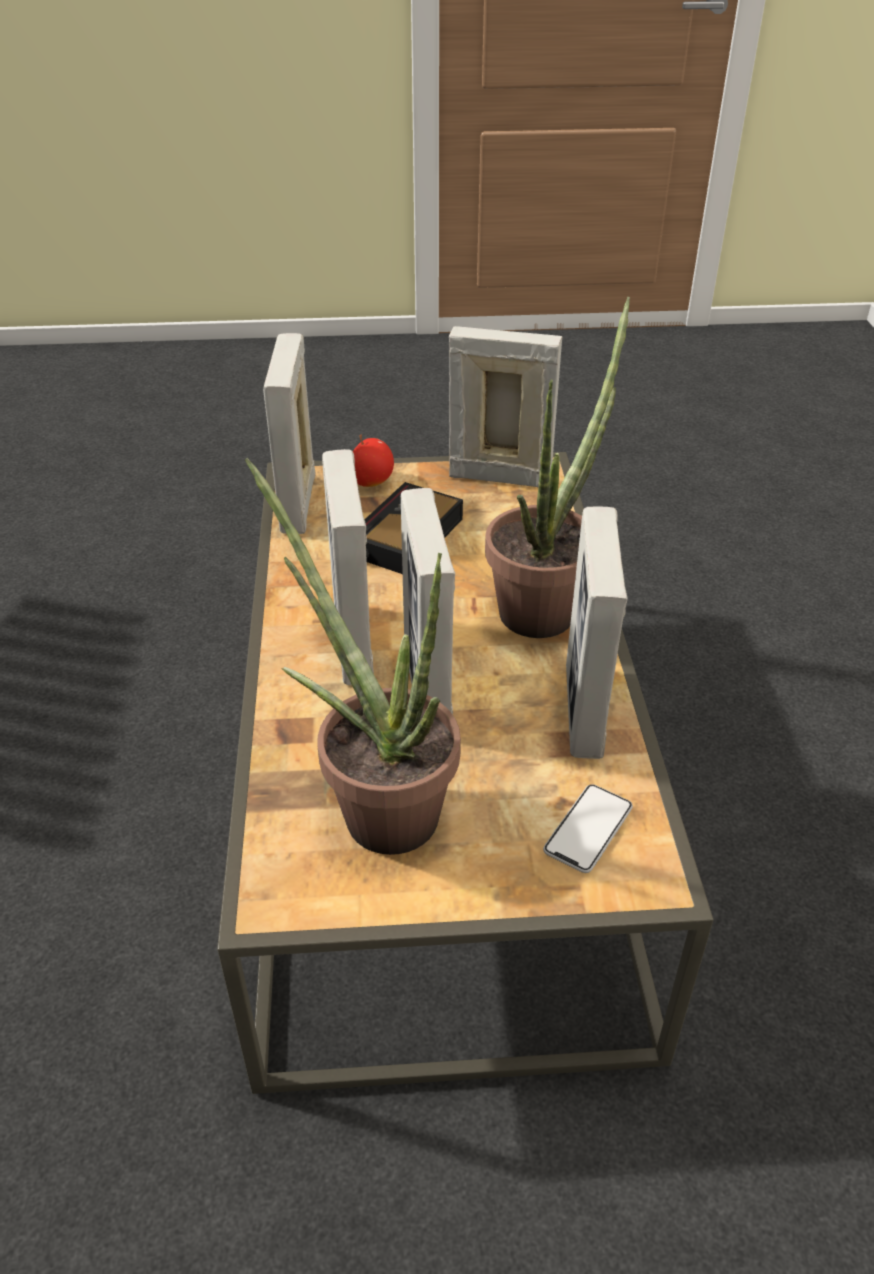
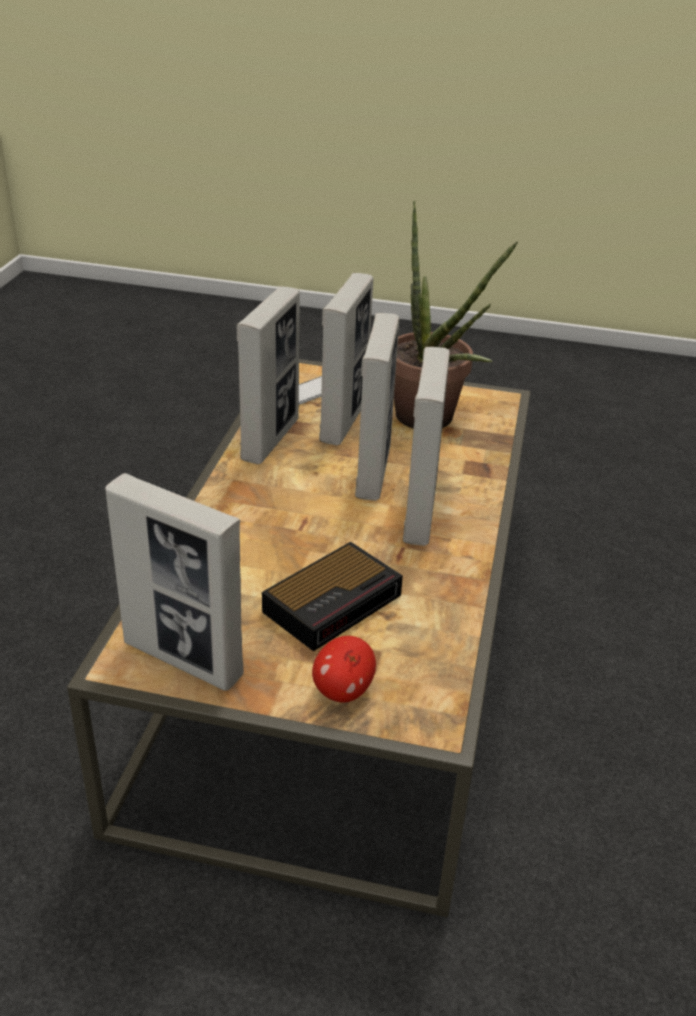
camera: 165 degrees left, 5 degrees down
picture frame [263,333,316,534] -> picture frame moved to [319,273,373,445]
potted plant [485,297,630,638] -> none

